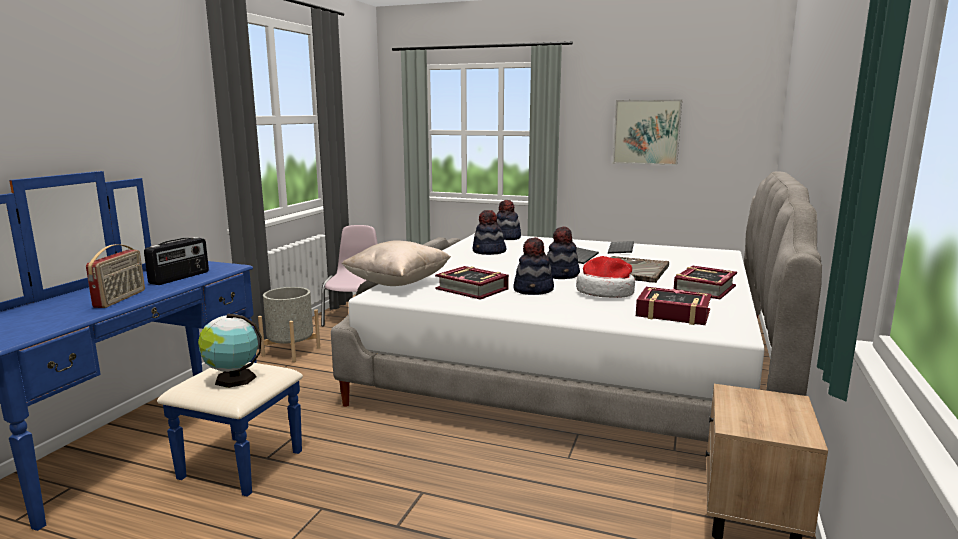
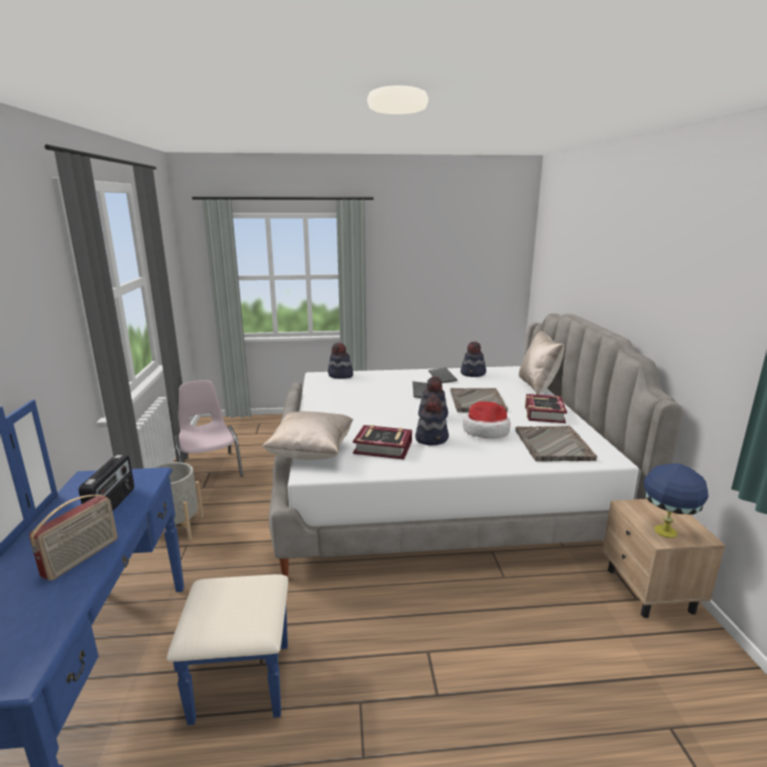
camera: 25 degrees left, 5 degrees up
radio [86,244,145,308] -> radio turned 45 degrees clockwise [29,495,118,581]
globe [198,314,262,388] -> none
hat [472,210,507,255] -> hat moved to [460,341,486,377]
picture [613,100,682,165] -> none
book [636,287,712,325] -> grey tray [516,426,597,462]
none -> beige pillow [519,331,564,395]
none -> blue table lamp [644,463,709,538]

